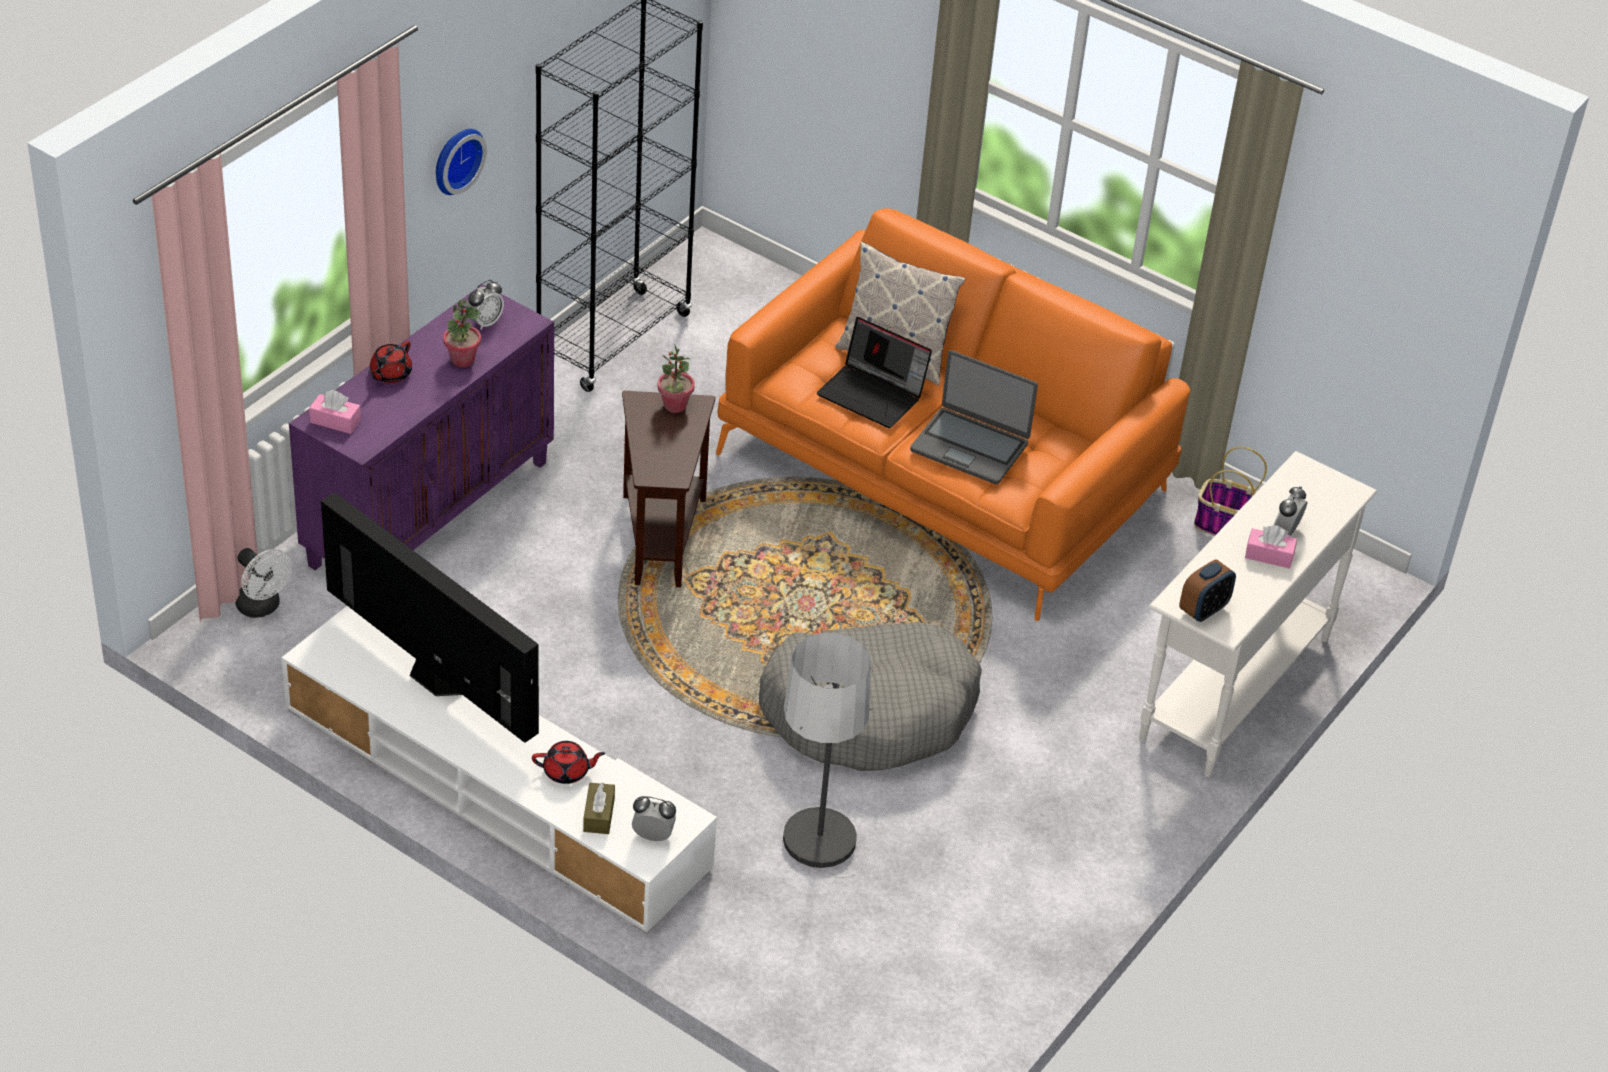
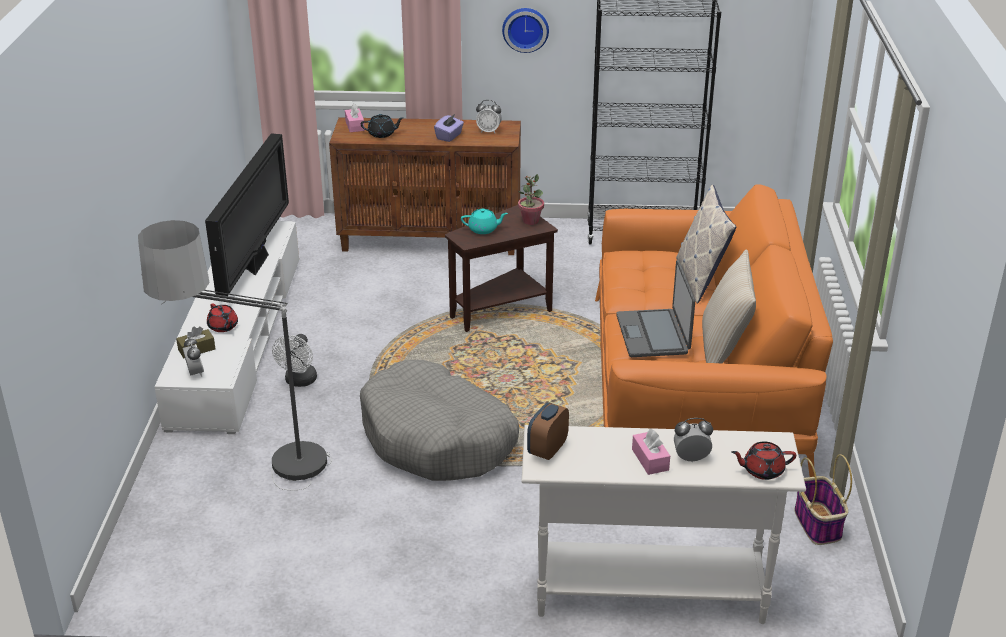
camera: 60 degrees right, 10 degrees down
white fan [235,548,292,618] -> white fan moved to [272,334,317,387]
purple cabinet [289,284,554,570] -> brown cabinet [329,117,521,255]
red teapot [368,341,412,383] -> red teapot moved to [731,441,796,480]
potted plant [443,300,481,367] -> purple tissue box [434,114,464,142]
laptop [817,317,932,428] -> none
alarm clock [1179,559,1236,622] -> alarm clock turned 105 degrees clockwise [527,402,569,460]
none -> black teapot [361,114,404,138]
none -> turquoise teapot [461,209,508,234]
none -> beige pillow [702,249,756,363]

